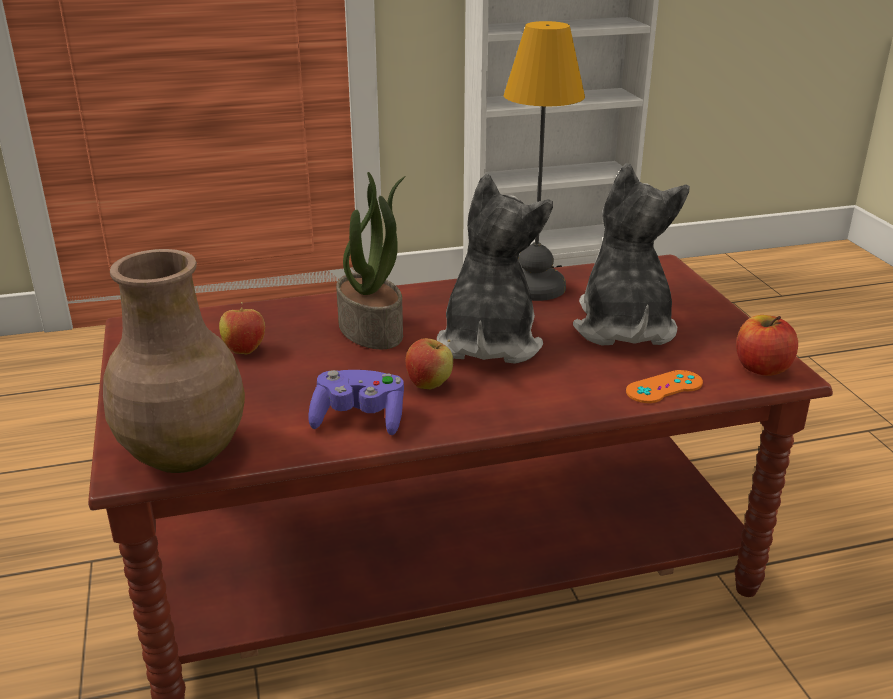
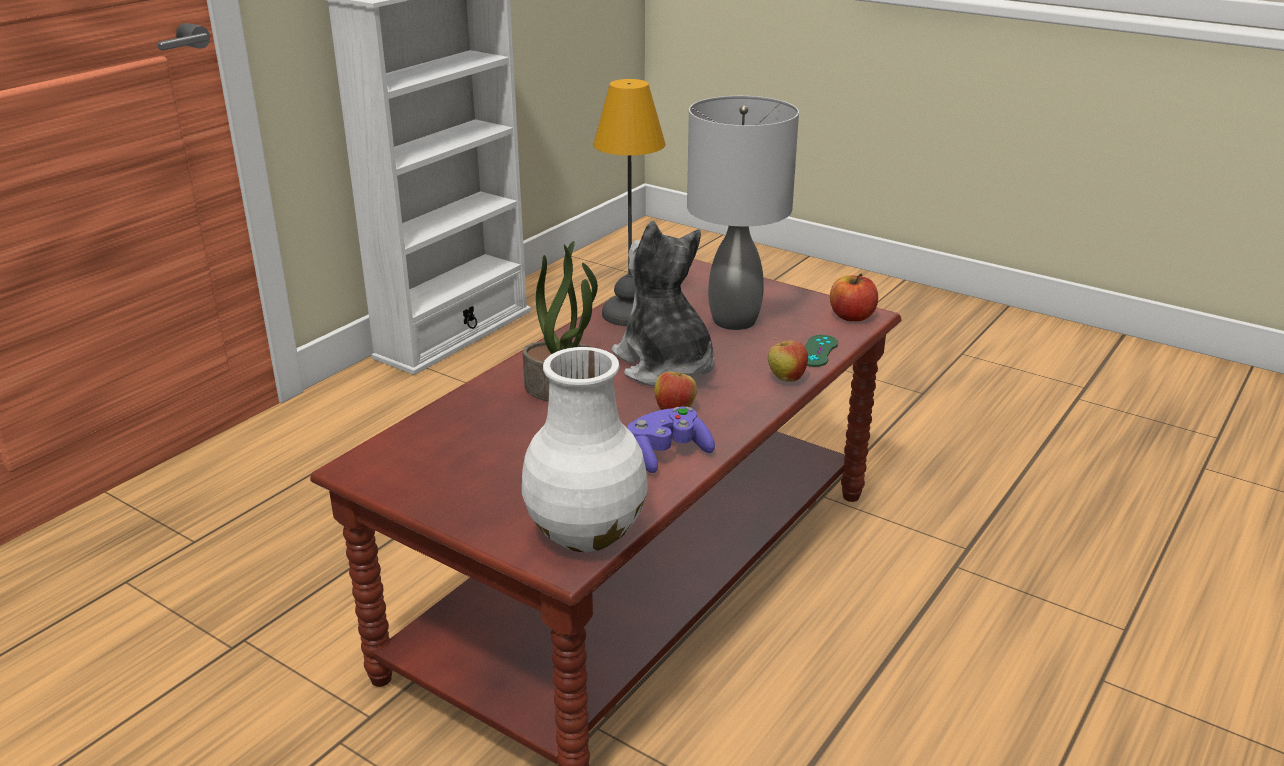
camera: 40 degrees left, 0 degrees up
brown vase [103,249,245,473] -> white vase [522,347,648,552]
apple [219,302,265,354] -> apple moved to [768,338,808,382]
plush toy [573,163,690,345] -> grey table lamp [687,96,799,330]
orange game controller [626,370,703,403] -> green game controller [805,335,838,367]

